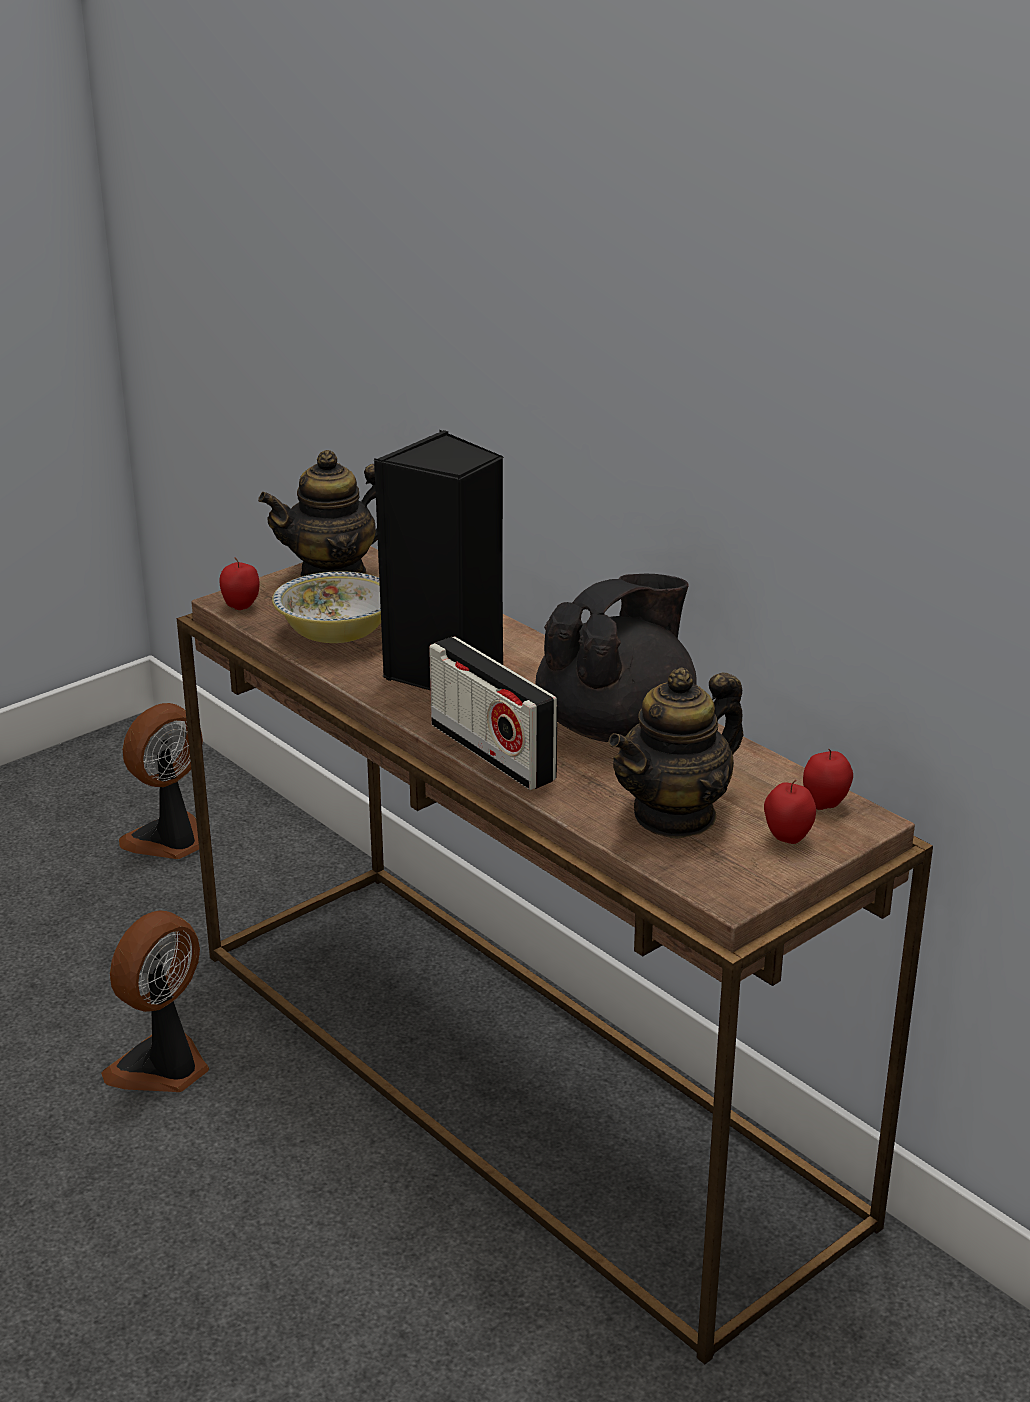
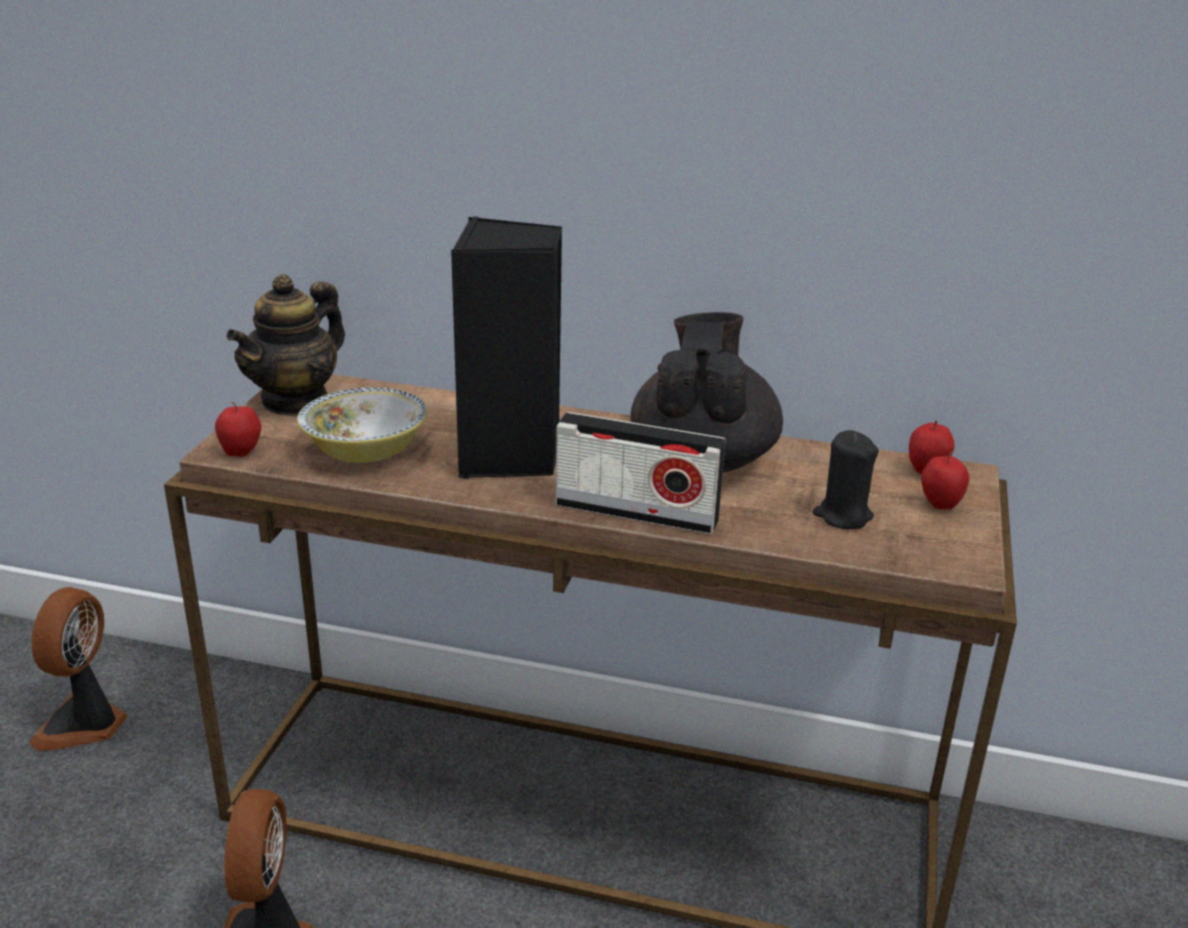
camera: 35 degrees left, 0 degrees up
teapot [608,668,744,839] -> black candle [813,430,879,529]

